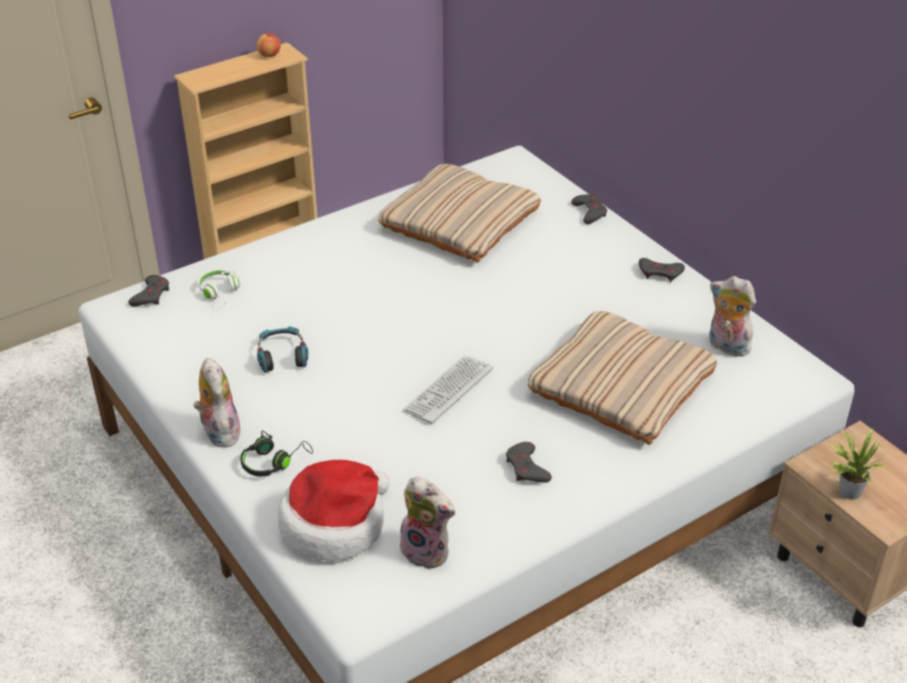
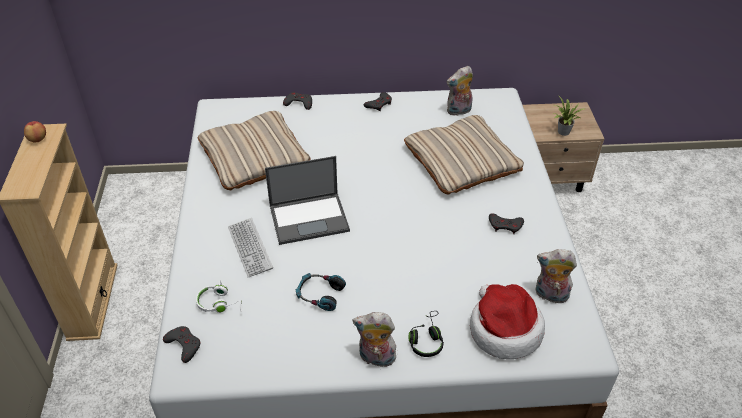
camera: 60 degrees left, 5 degrees up
plush toy [397,477,456,570] -> plush toy turned 135 degrees counterclockwise [535,249,577,303]
keyboard [402,356,493,424] -> keyboard moved to [228,218,273,278]
none -> laptop [265,156,350,245]

